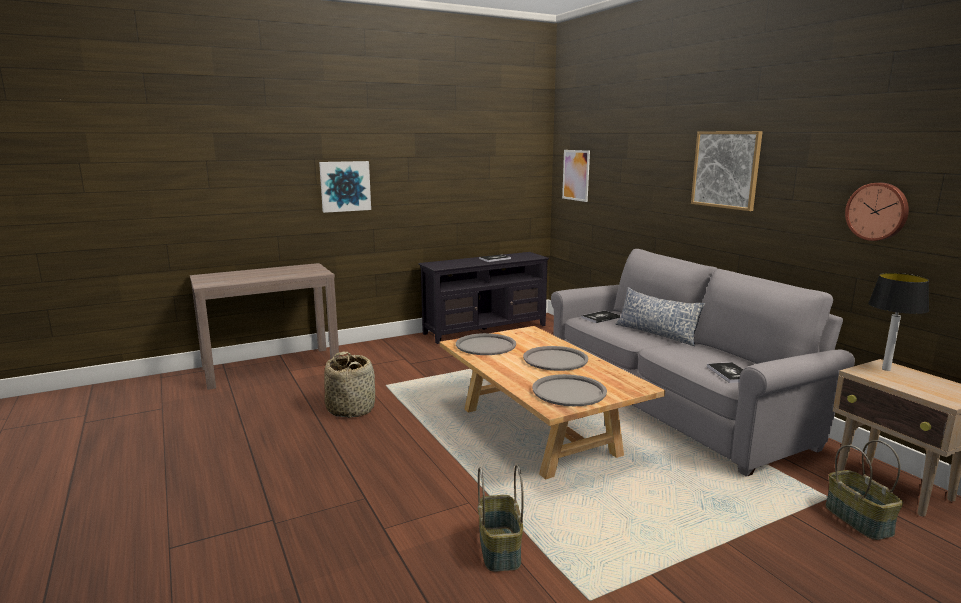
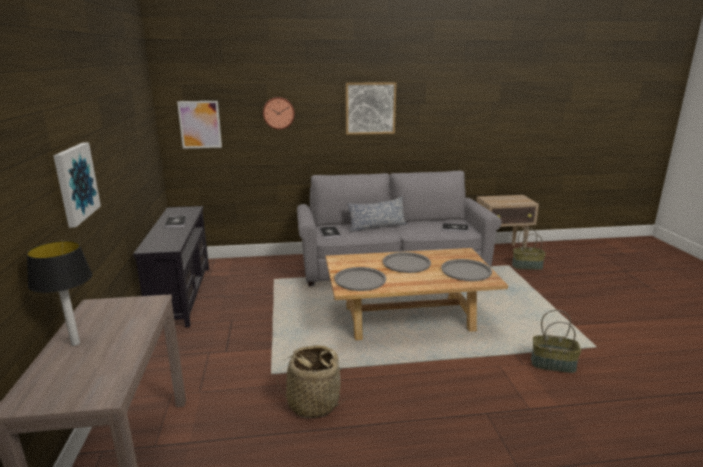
camera: 70 degrees left, 5 degrees up
wall clock [845,183,909,241] -> wall clock moved to [263,97,295,130]
table lamp [868,273,929,371] -> table lamp moved to [27,241,92,346]

